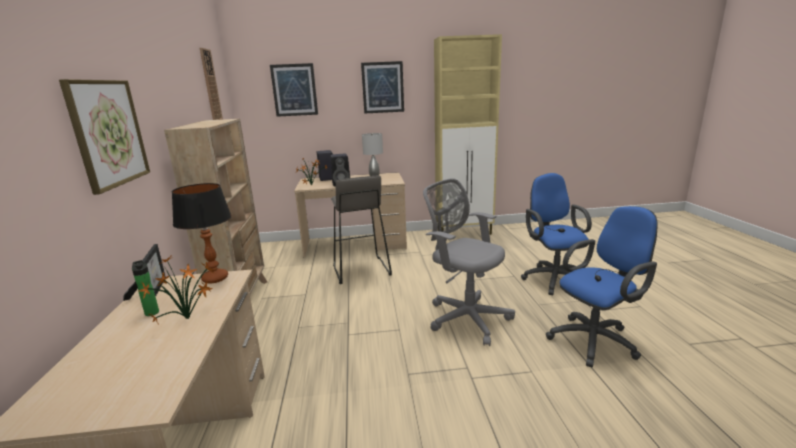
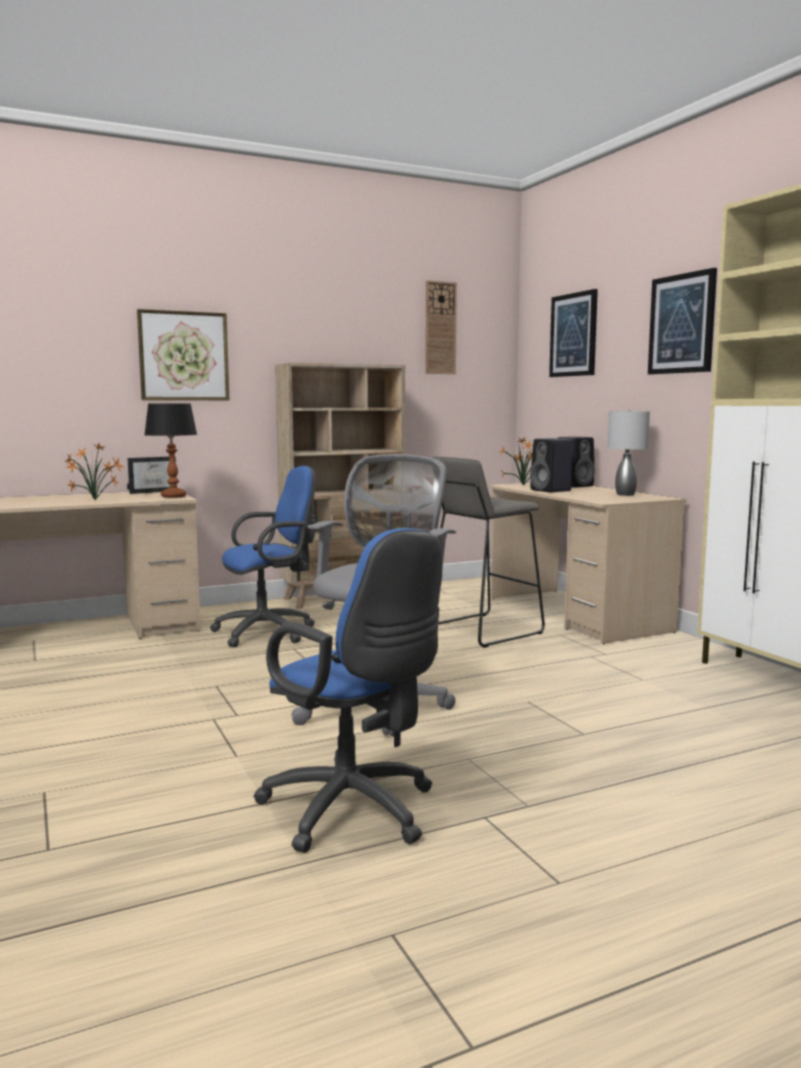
camera: 70 degrees right, 10 degrees down
bottle [132,260,159,316] -> none
blue office chair [521,173,592,295] -> blue office chair moved to [210,466,315,647]

